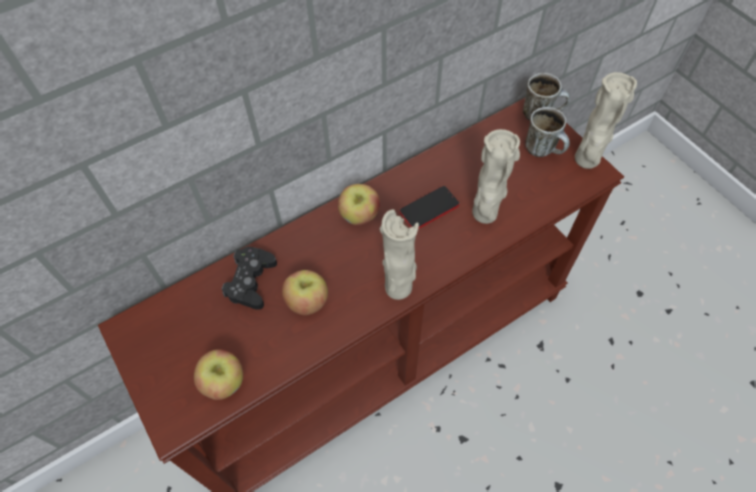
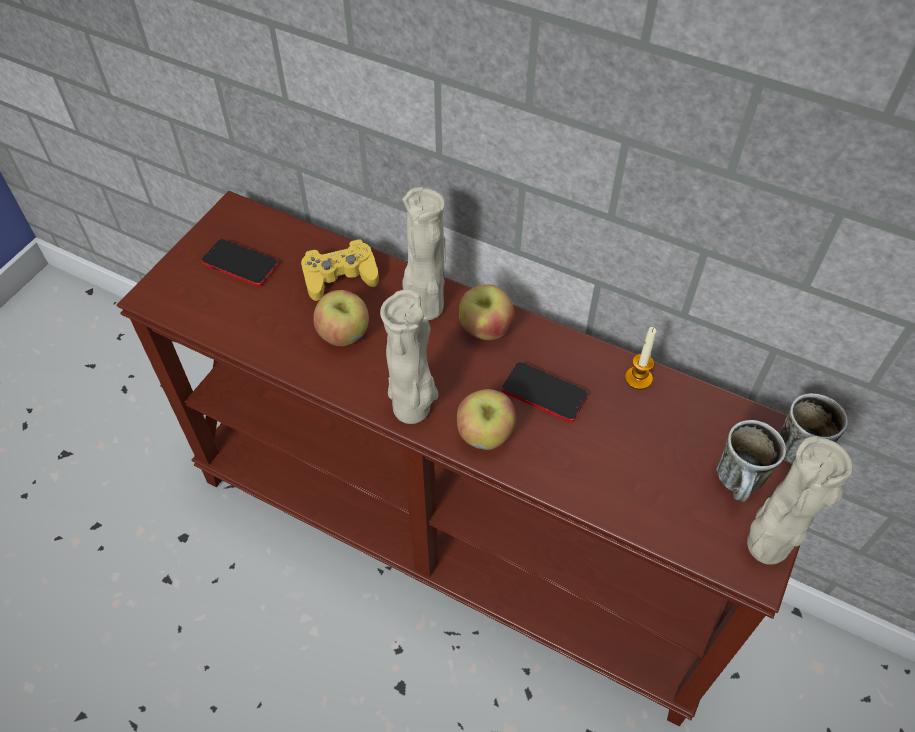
camera: 60 degrees right, 5 degrees down
apple [194,349,243,400] -> apple moved to [457,389,516,450]
black game controller [222,247,277,310] -> yellow game controller [301,239,379,301]
beige vase [472,129,520,224] -> beige vase moved to [402,187,446,320]
none -> phone [201,239,279,286]
none -> candle [625,327,657,390]

